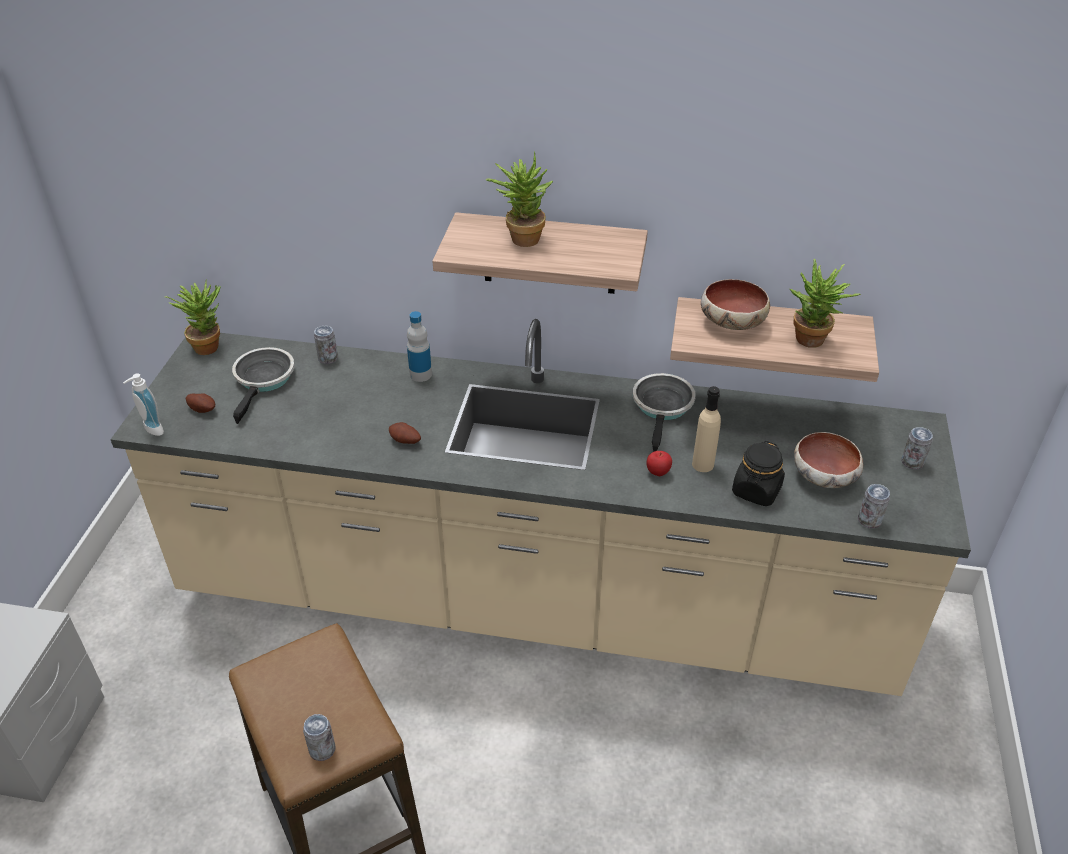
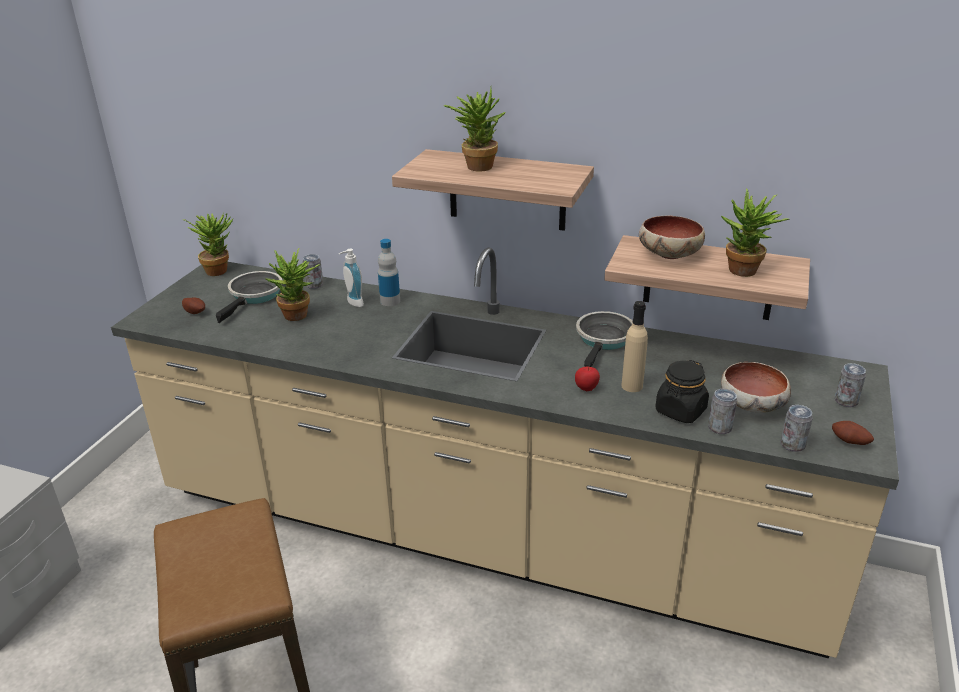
camera: 10 degrees right, 10 degrees down
soap dispenser [123,373,164,436] -> soap dispenser moved to [339,249,364,307]
can [303,714,335,761] -> can moved to [708,389,737,434]
potato [389,422,421,444] -> potato moved to [832,421,874,445]
none -> potted plant [266,248,321,321]

